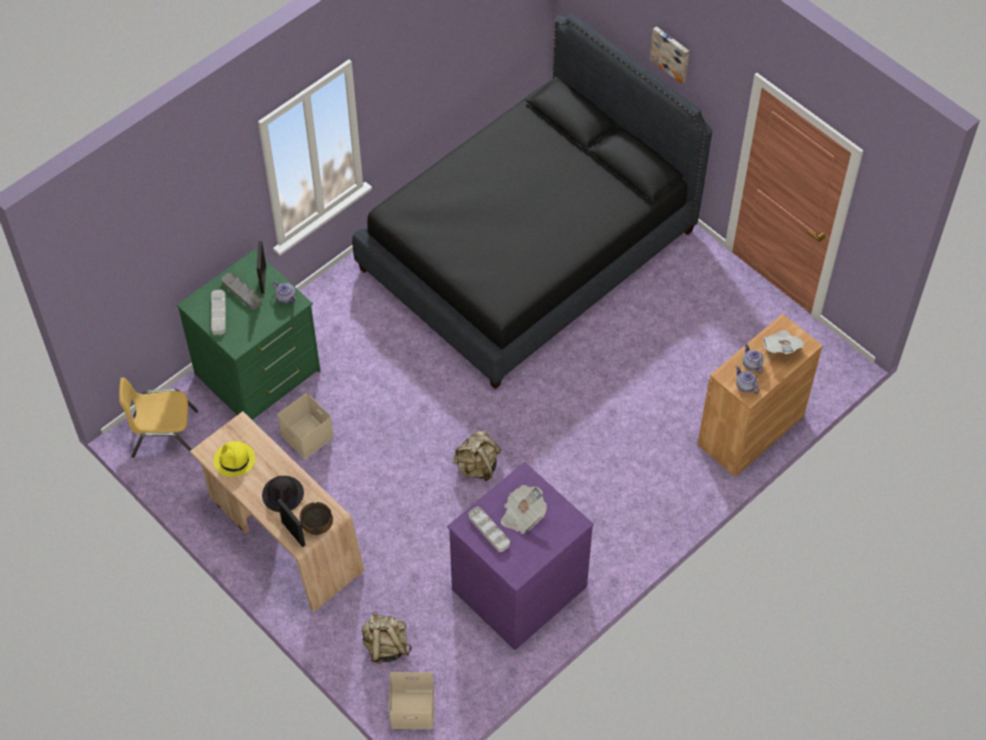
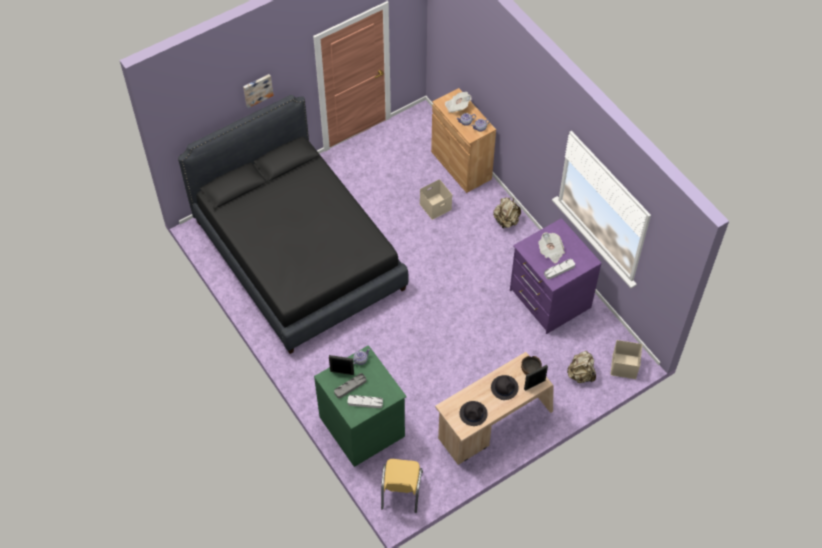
camera: 80 degrees left, 0 degrees up
yellow hat [214,441,255,477] -> black hat [460,401,488,426]
beige storage box [277,393,334,459] -> beige storage box moved to [420,179,452,220]
beige backpack [453,431,501,481] -> beige backpack moved to [493,197,521,228]

